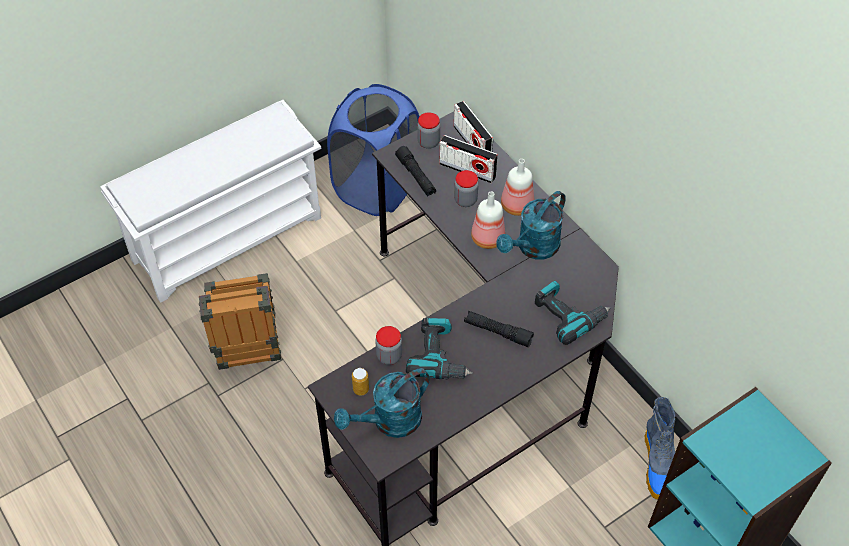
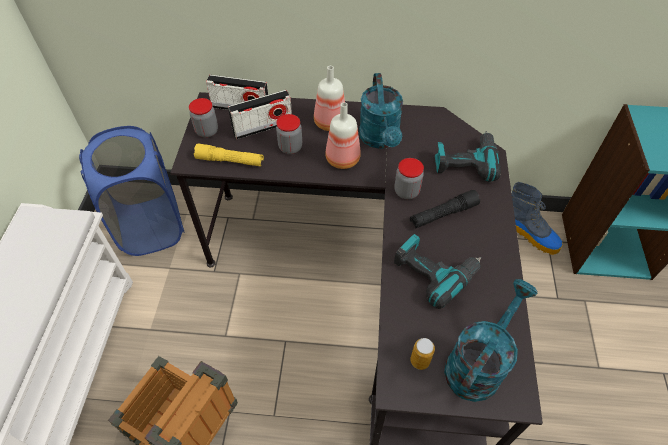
camera: 50 degrees left, 0 degrees up
turquoise watering can [334,368,430,438] -> turquoise watering can turned 150 degrees counterclockwise [444,279,538,402]
jar [375,326,402,365] -> jar moved to [395,158,424,199]
black flashlight [395,146,436,196] -> yellow flashlight [194,144,264,166]

